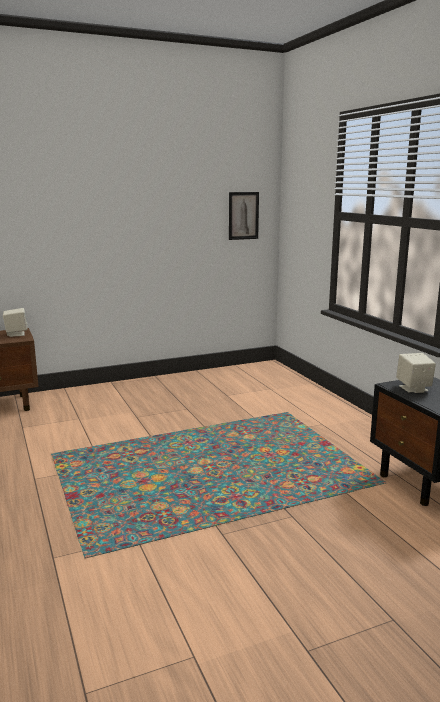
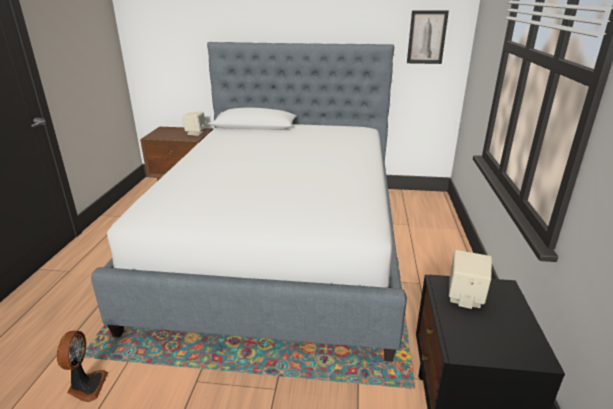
camera: 30 degrees right, 10 degrees up
none -> fan [57,331,108,402]
none -> bed [91,42,407,362]

